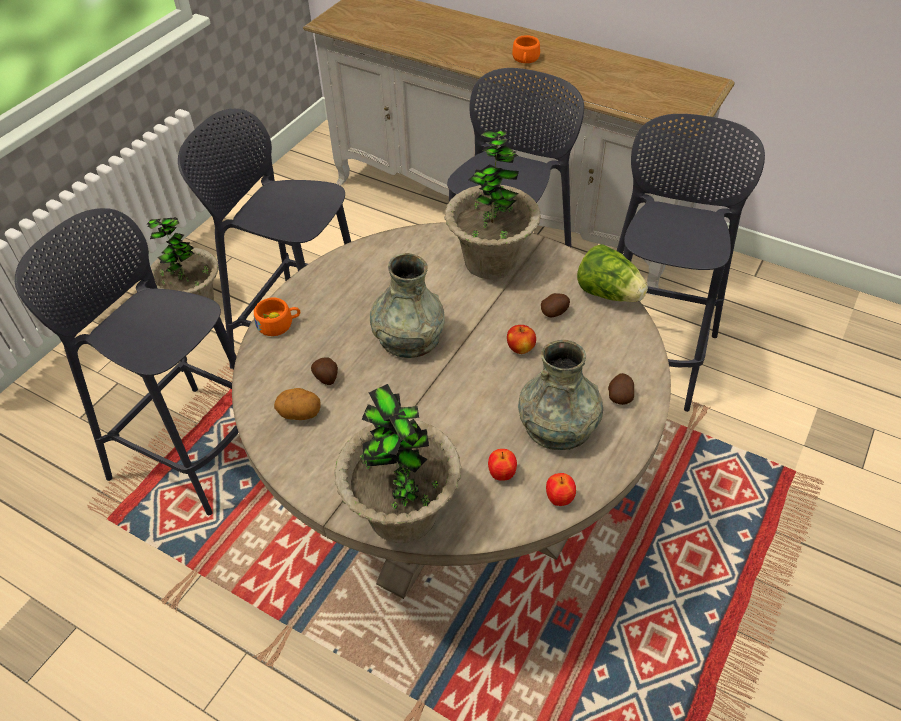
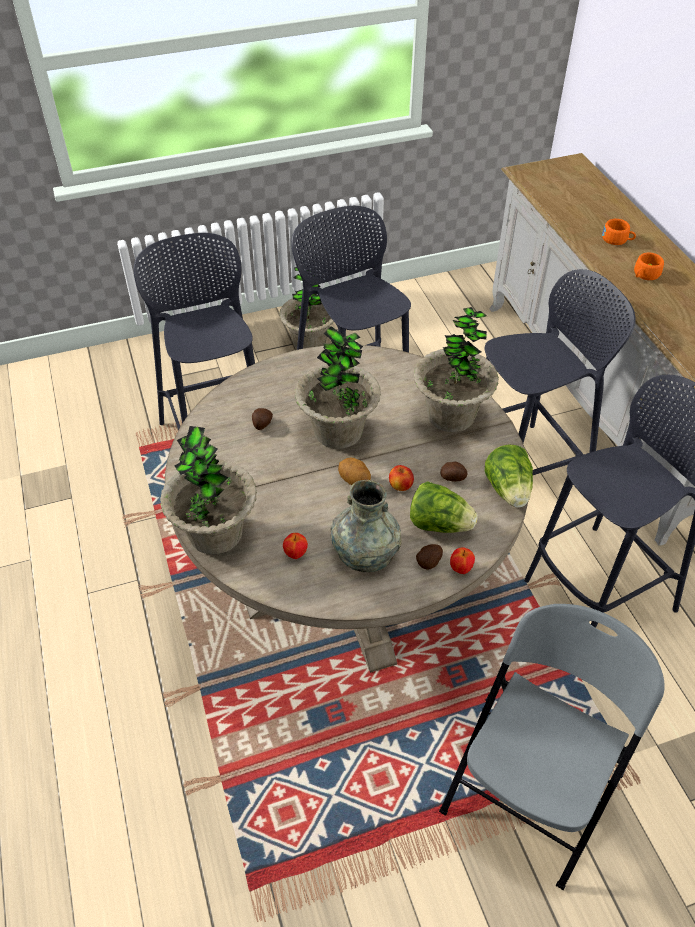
camera: 40 degrees right, 0 degrees up
orange cup [254,297,300,336] -> orange cup moved to [602,219,636,245]
potato [274,388,321,420] -> potato moved to [338,458,371,485]
grey vase [370,253,445,358] -> potted plant [295,326,381,449]
apple [546,473,576,506] -> apple moved to [450,547,475,574]
none -> lettuce [410,481,478,533]
none -> grey chair [439,604,665,890]

